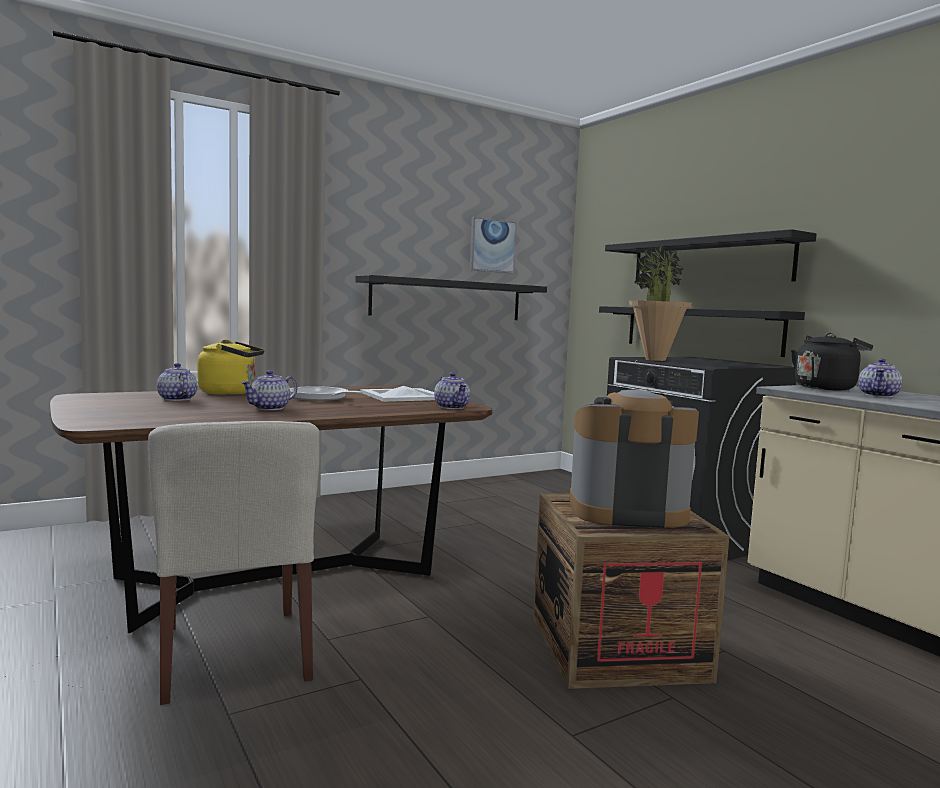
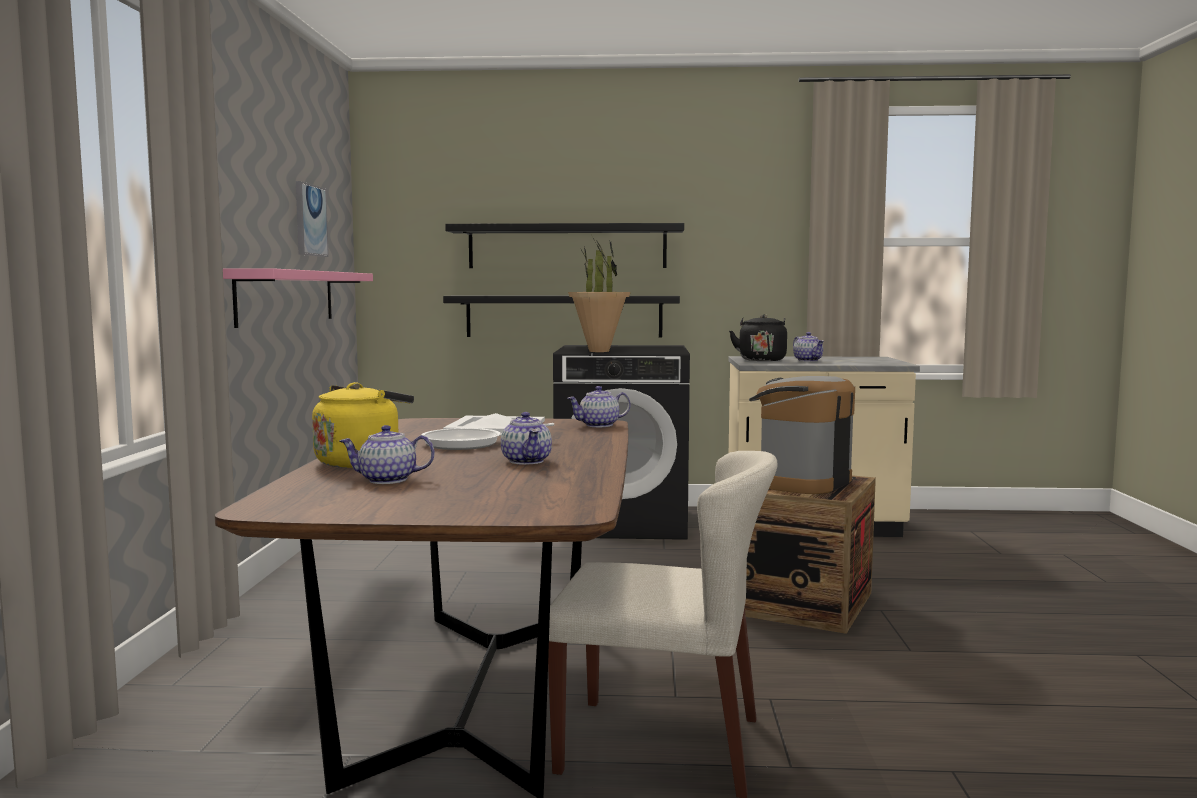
camera: 55 degrees left, 0 degrees up
black shelf [355,275,547,320] -> pink shelf [223,268,373,328]
teapot [434,372,470,409] -> teapot turned 150 degrees clockwise [567,386,631,427]

